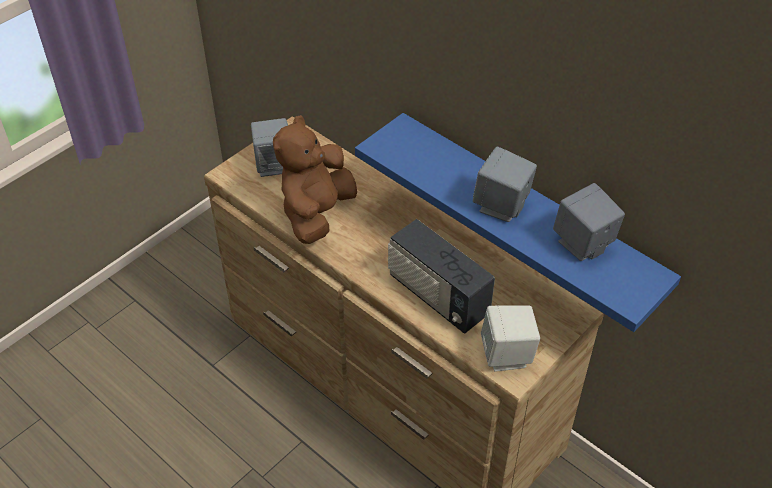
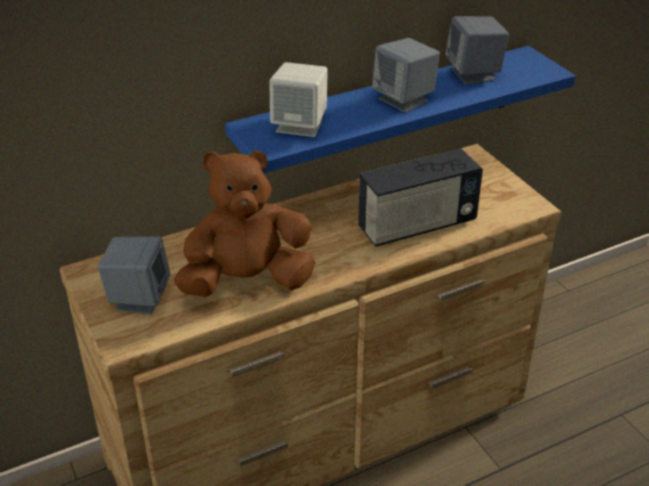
camera: 70 degrees left, 10 degrees down
brown plush toy [273,115,357,244] -> brown plush toy turned 120 degrees clockwise [174,150,315,297]
beige speaker [481,305,540,372] -> beige speaker moved to [269,62,328,137]

